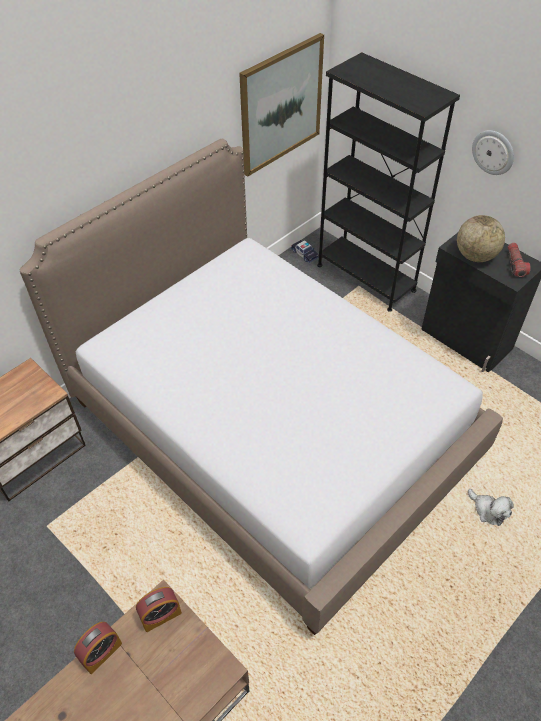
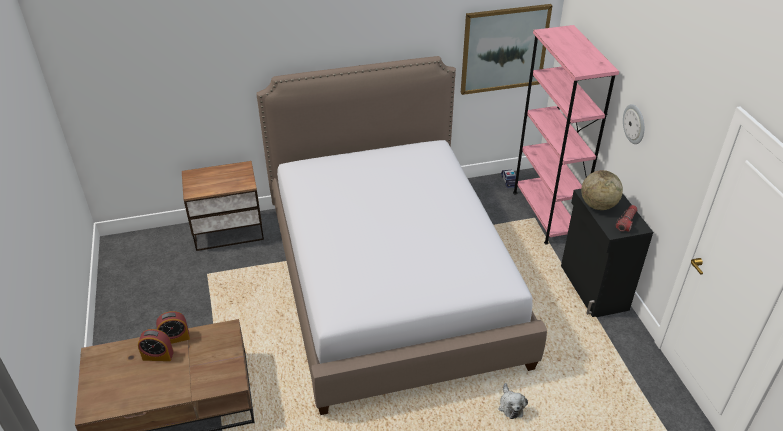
camera: 30 degrees right, 10 degrees down
alarm clock [136,587,182,632] -> alarm clock moved to [138,329,174,361]
black bookcase [317,52,460,312] -> pink bookcase [513,25,619,244]

